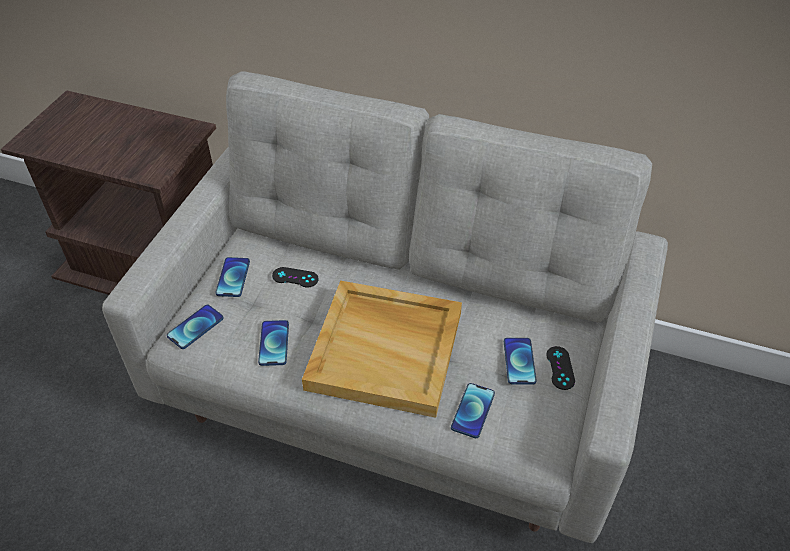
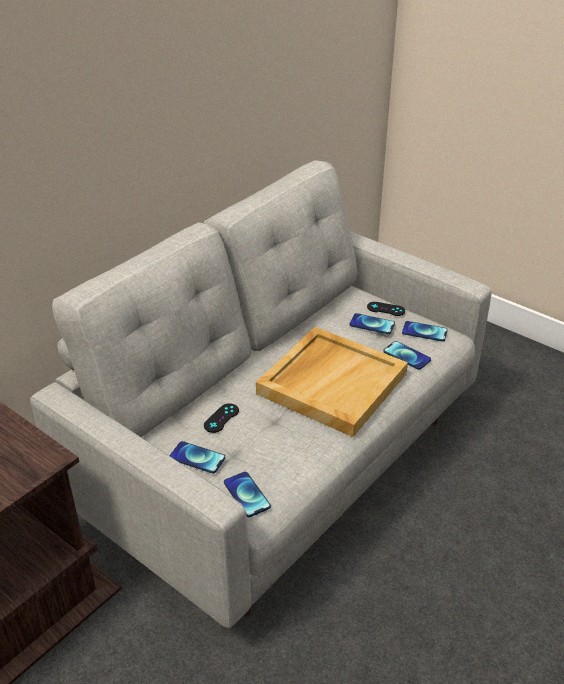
camera: 70 degrees left, 10 degrees down
phone [258,320,289,366] -> phone moved to [402,321,448,342]

